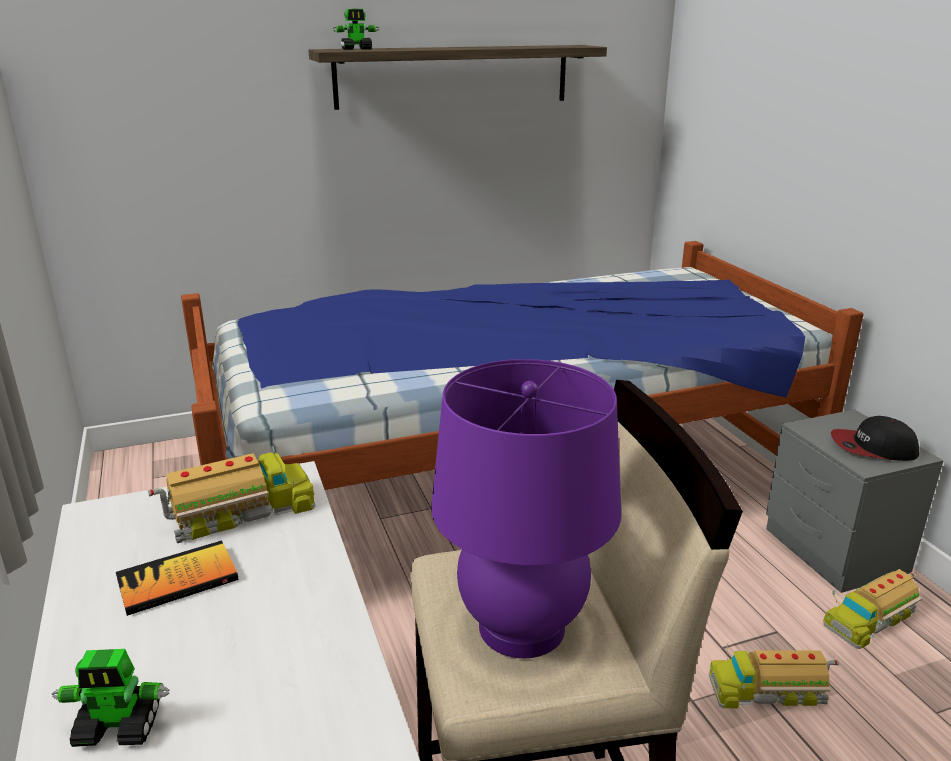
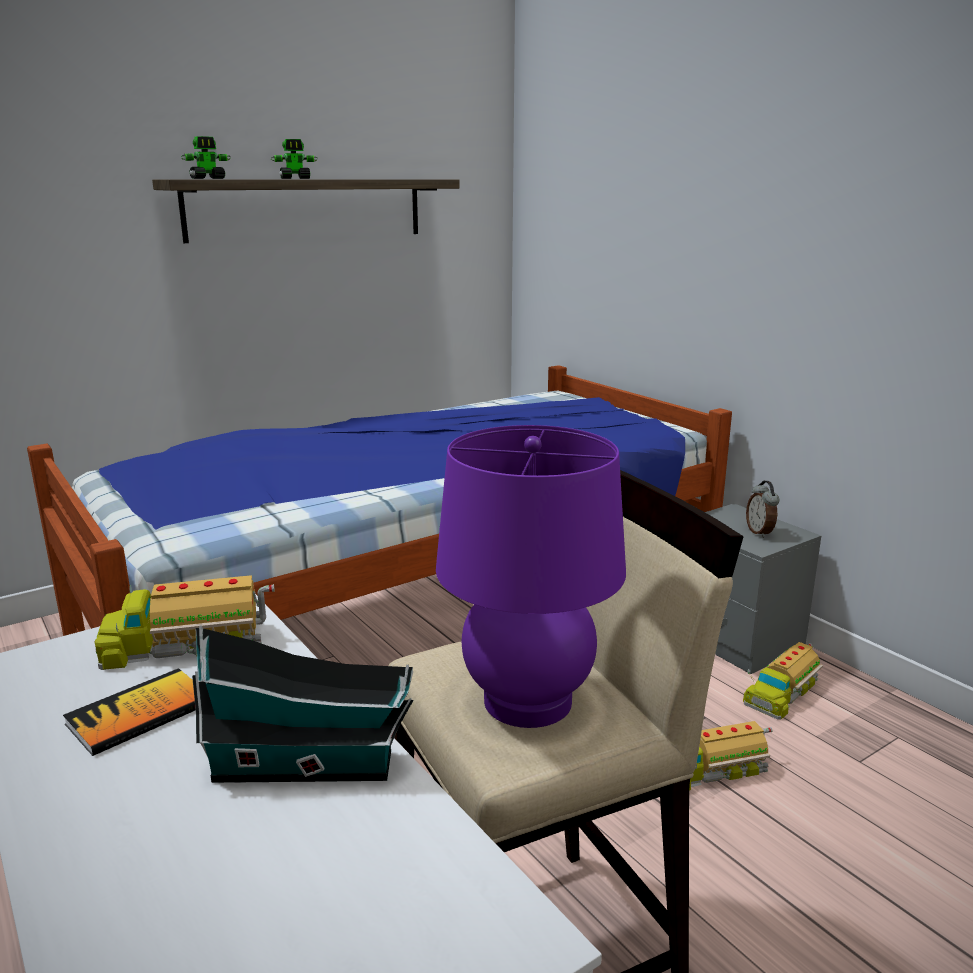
camera: 15 degrees left, 5 degrees down
toy robot [52,649,169,747] -> toy robot moved to [271,139,318,179]
toy truck [148,446,315,543] -> toy truck turned 150 degrees counterclockwise [95,575,275,670]
cap [831,416,919,461] -> alarm clock [746,481,780,538]
none -> toy house [192,625,414,783]

